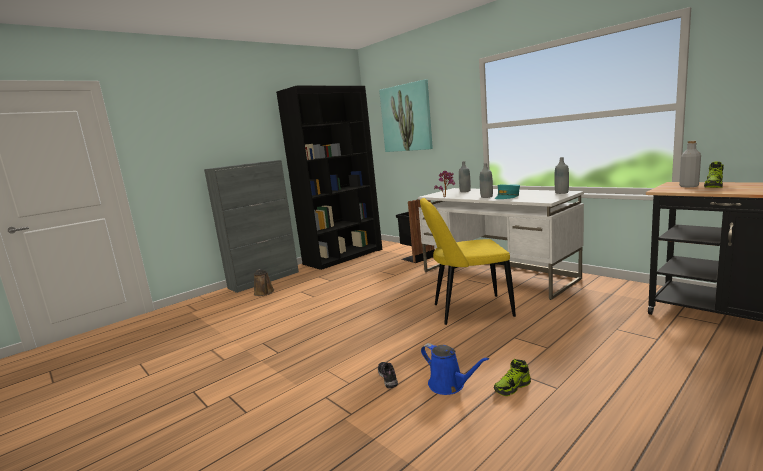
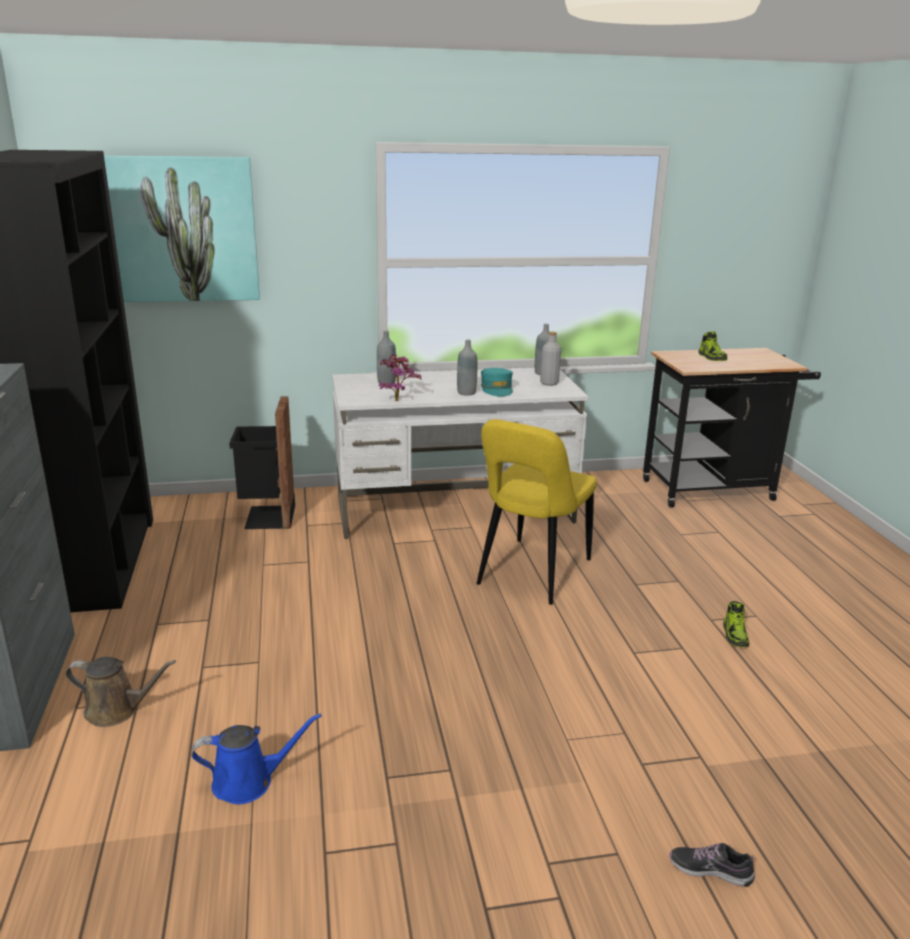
camera: 60 degrees left, 10 degrees up
shoe [378,362,398,388] -> shoe moved to [669,843,754,887]
blue watering can [421,343,489,395] -> blue watering can moved to [192,713,322,804]
grey bottle [679,141,701,187] -> grey bottle moved to [540,332,561,386]

